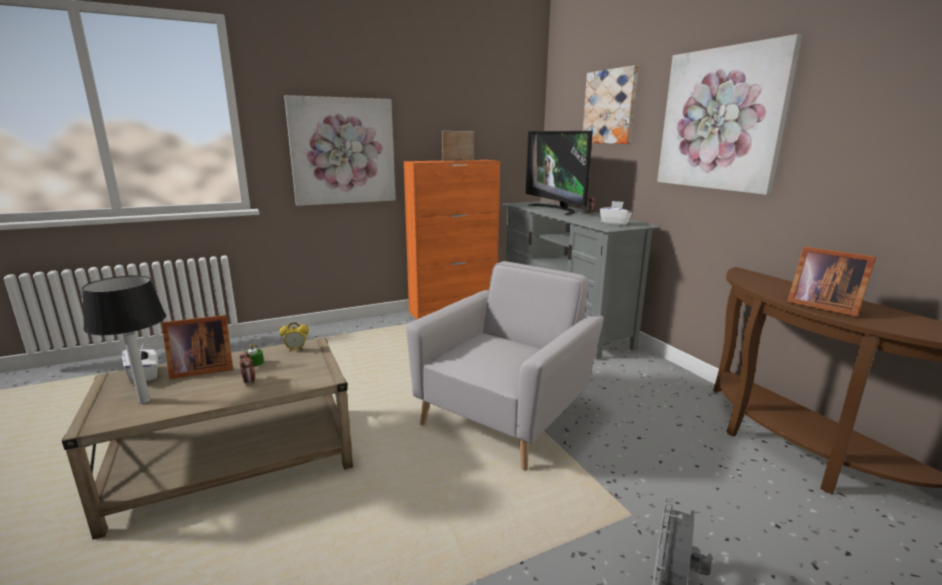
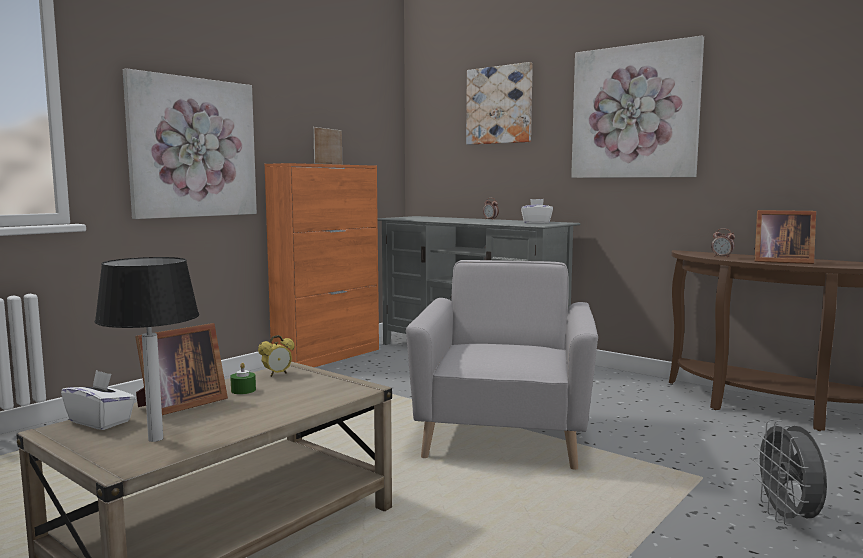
camera: 25 degrees left, 10 degrees down
alarm clock [239,350,255,387] -> alarm clock moved to [711,228,735,258]
television [526,131,593,215] -> none

